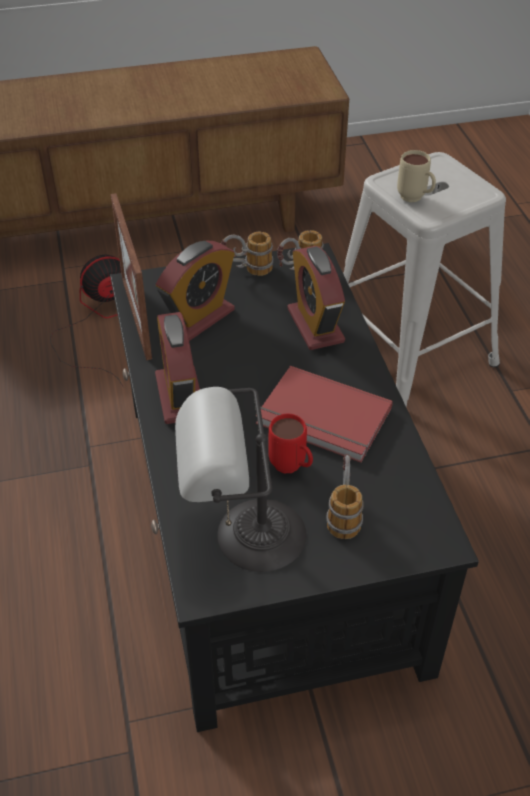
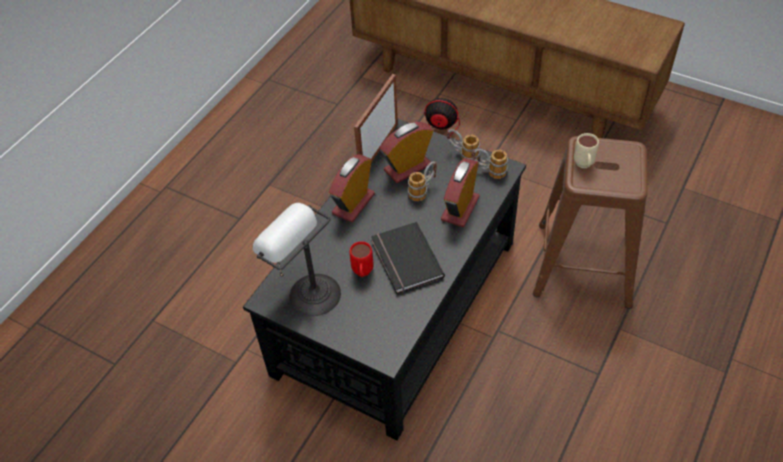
camera: 45 degrees right, 5 degrees up
alarm clock [156,240,235,341] -> alarm clock turned 150 degrees clockwise [380,122,433,183]
red book [256,366,393,463] -> black book [371,222,445,294]
mug [327,454,363,539] -> mug moved to [408,161,437,201]
white stool [343,152,506,407] -> brown stool [533,136,648,309]

